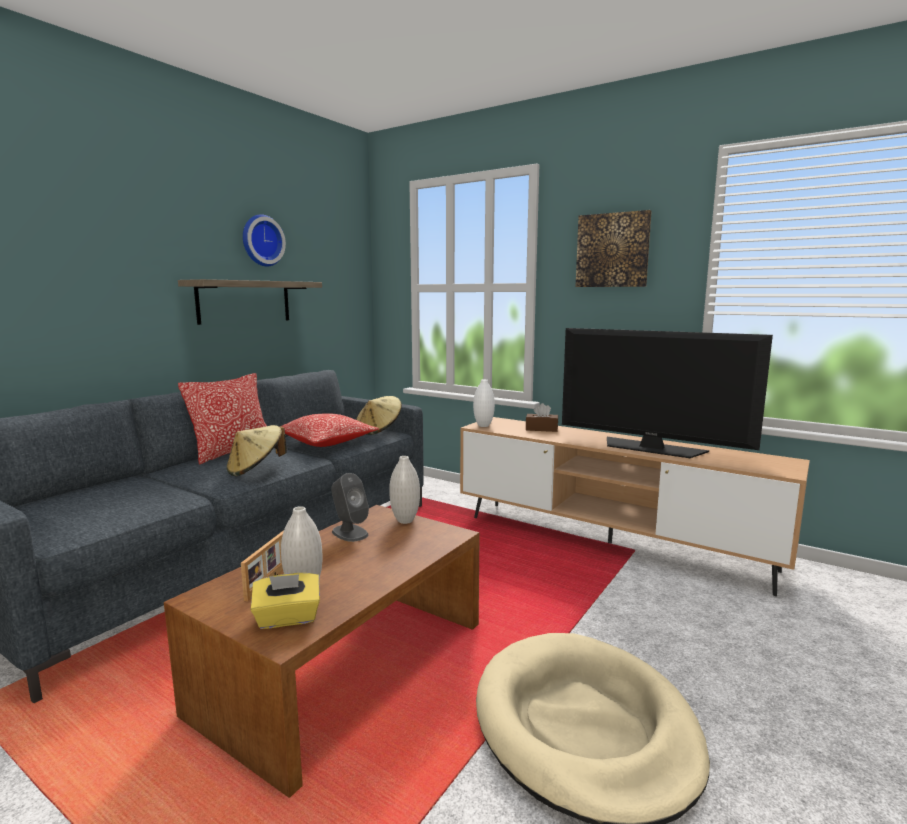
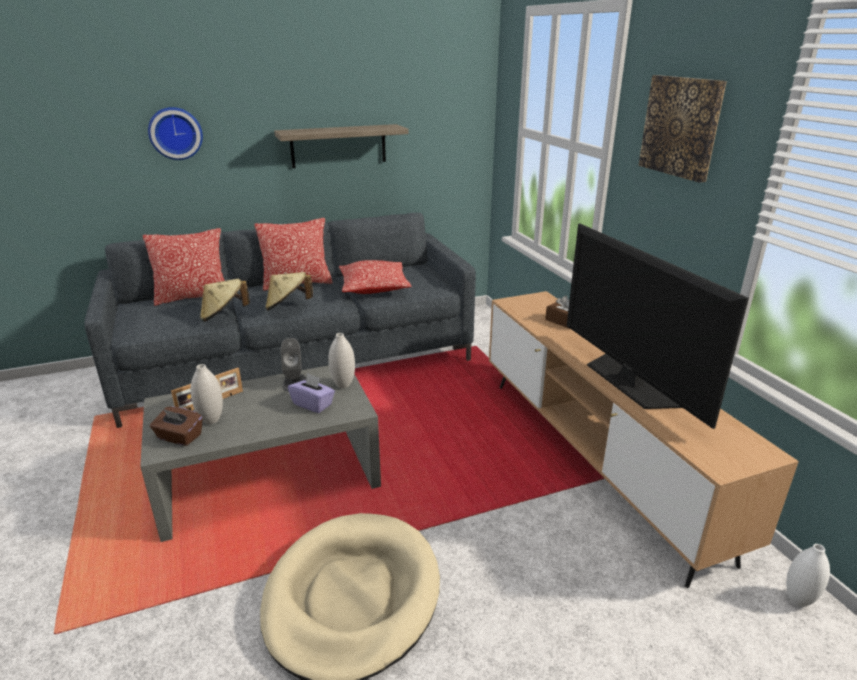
camera: 35 degrees right, 15 degrees up
brown coffee table [164,505,480,798] -> grey coffee table [140,365,381,542]
wall clock [243,214,286,266] -> wall clock moved to [148,107,203,160]
yellow tissue box [251,573,320,629] -> brown tissue box [150,406,203,446]
beige hat [356,396,402,435] -> beige hat moved to [200,279,250,322]
white vase [473,379,495,427] -> white vase moved to [786,544,830,607]
none -> pillow [143,228,225,306]
none -> purple tissue box [288,373,335,413]

